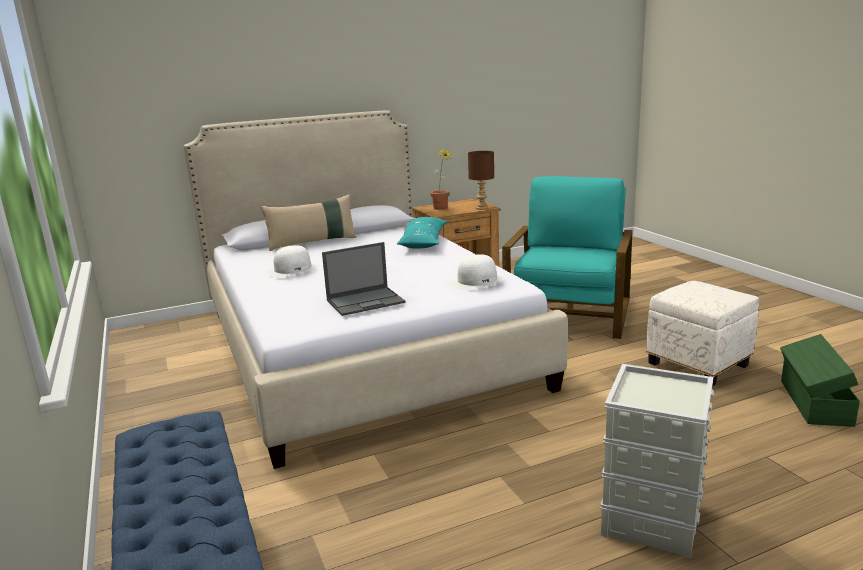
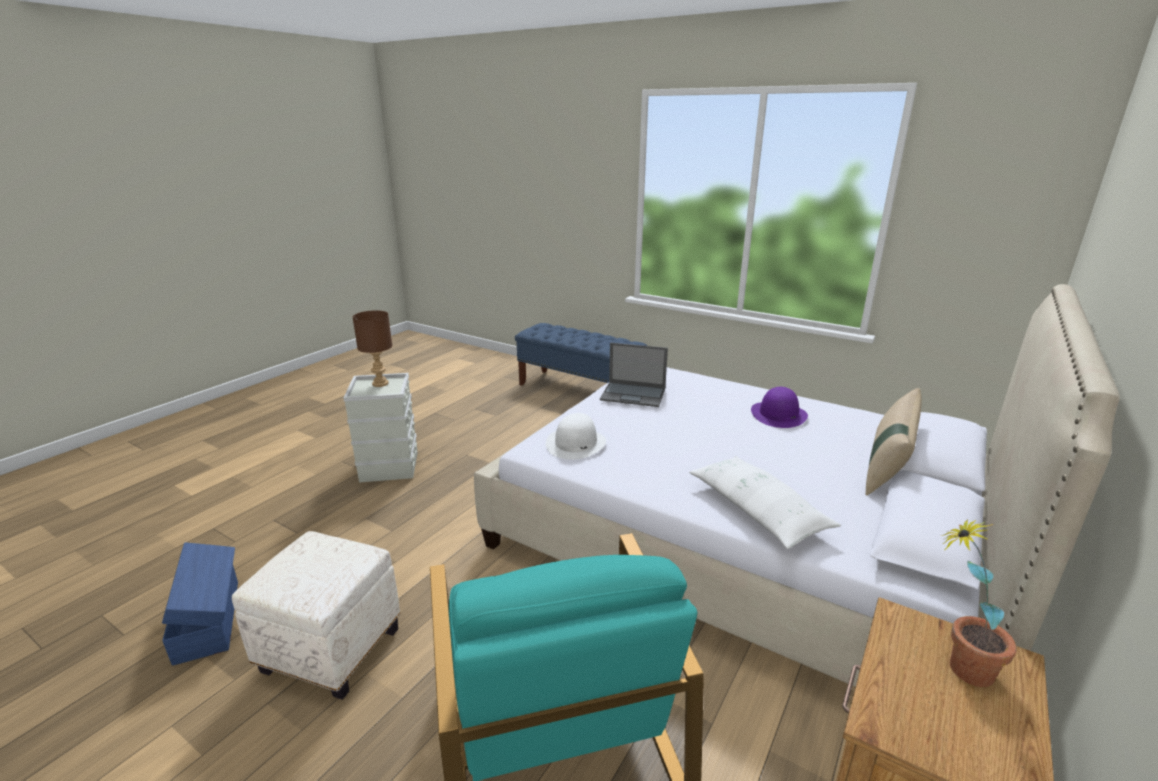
camera: 145 degrees right, 5 degrees up
white hat [266,245,319,278] -> purple hat [751,387,808,428]
laptop [322,242,405,316] -> laptop turned 105 degrees counterclockwise [600,343,668,407]
turquoise pillow [397,217,448,249] -> white pillow [689,456,841,549]
brown table lamp [468,151,494,210] -> brown table lamp moved to [353,310,392,387]
green storage box [780,334,860,427] -> blue storage box [162,543,238,666]

